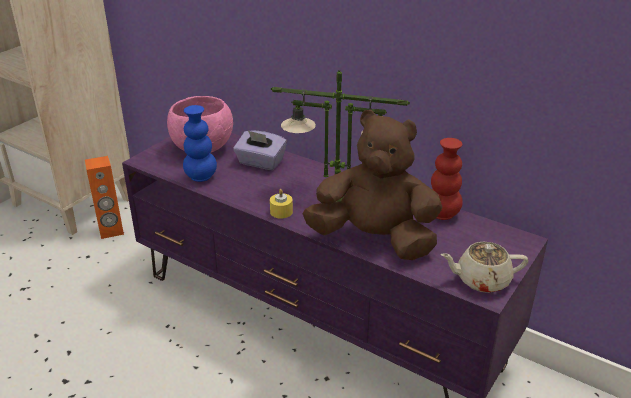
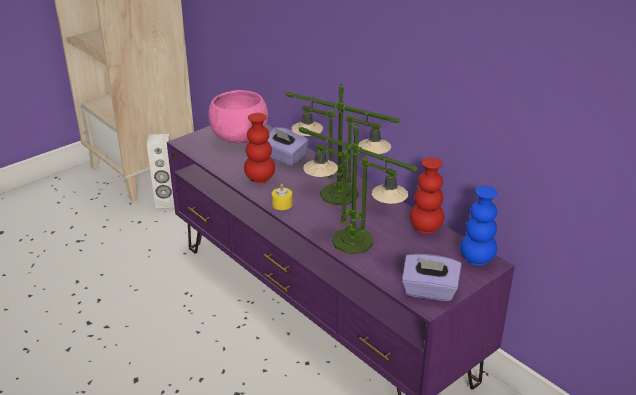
camera: 15 degrees right, 0 degrees up
orange speaker [85,156,124,239] -> white speaker [147,134,174,208]
blue vase [183,105,217,182] -> blue vase moved to [460,186,498,266]
brown plush toy [303,110,442,260] -> table lamp [299,124,418,254]
beige teapot [441,241,528,293] -> purple tissue box [402,254,461,301]
none -> red vase [244,113,275,183]

